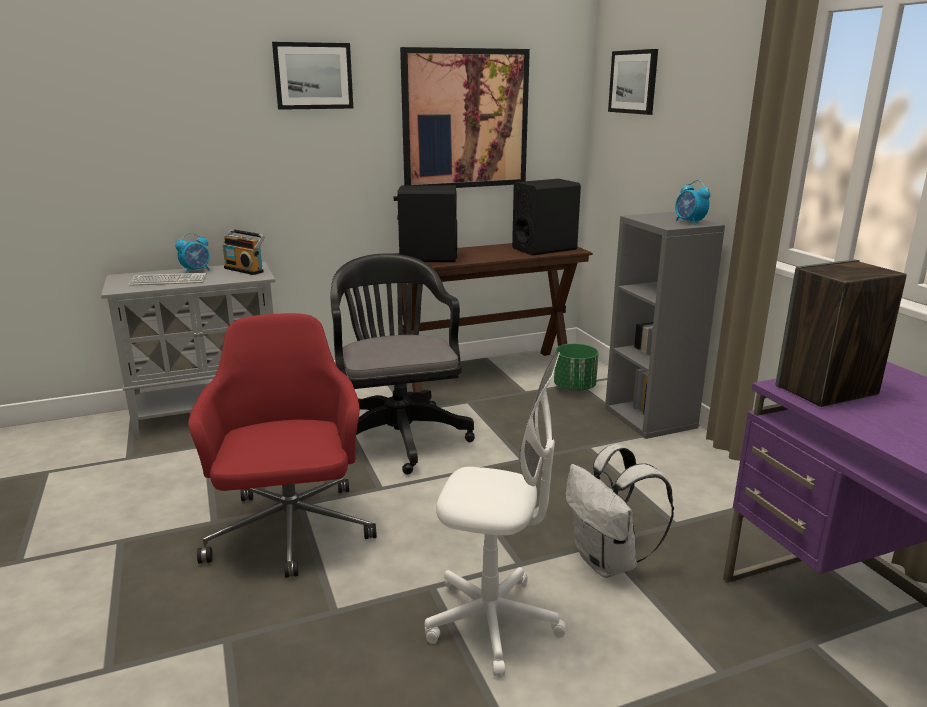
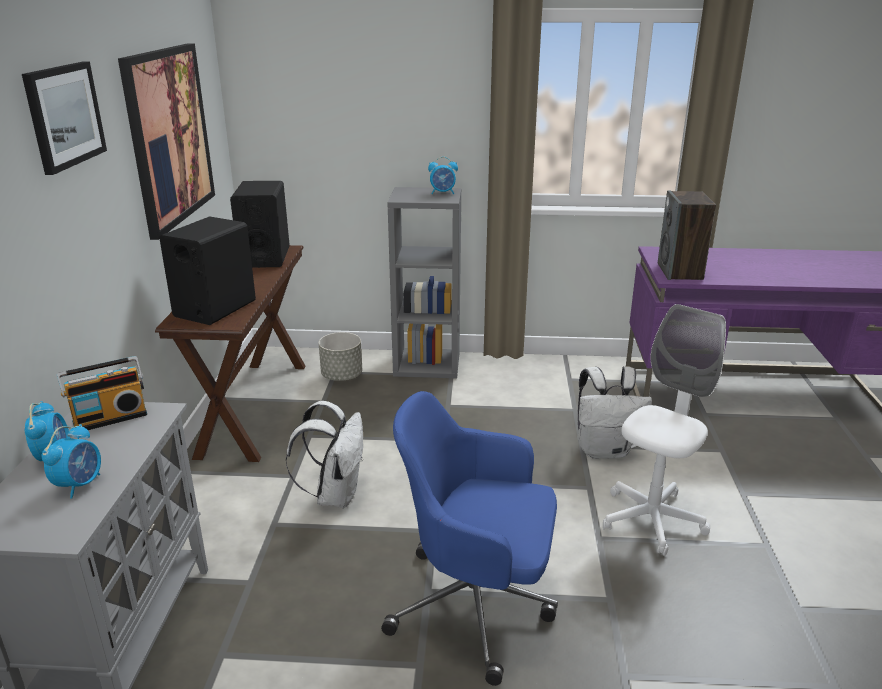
camera: 65 degrees left, 5 degrees up
keyboard [128,273,207,286] -> alarm clock [41,424,101,499]
red office chair [188,313,377,578] -> blue office chair [381,391,558,686]
black office chair [330,253,475,474] -> white backpack [286,401,363,508]
green planter [554,344,599,392] -> grey planter [319,332,362,381]
picture [608,49,658,115] -> none

